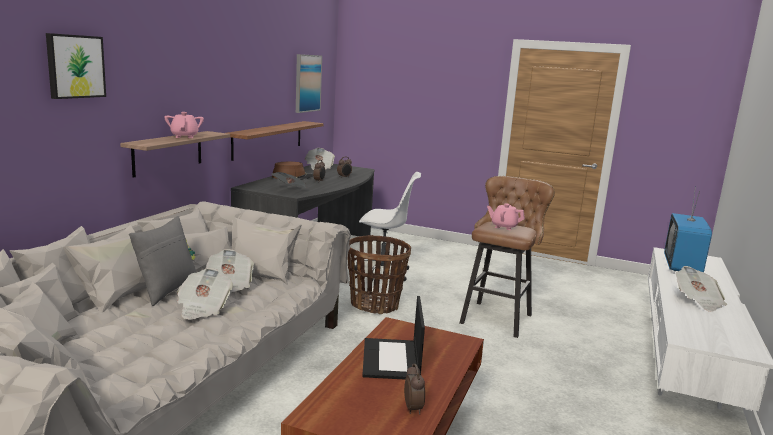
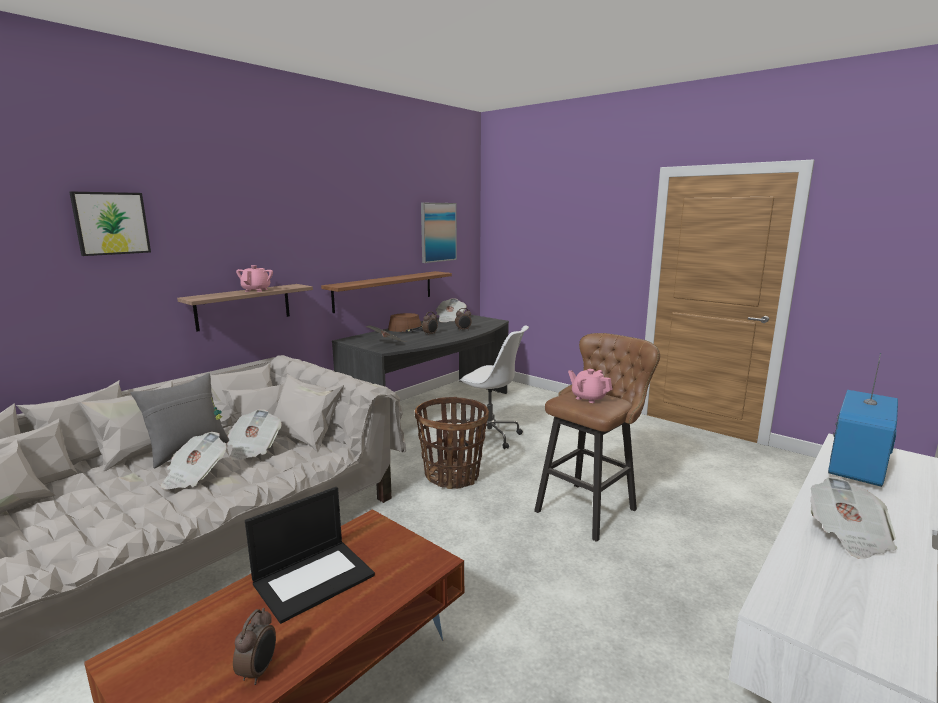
camera: 20 degrees right, 0 degrees up
laptop [362,296,425,380] -> laptop turned 150 degrees counterclockwise [245,487,375,624]

